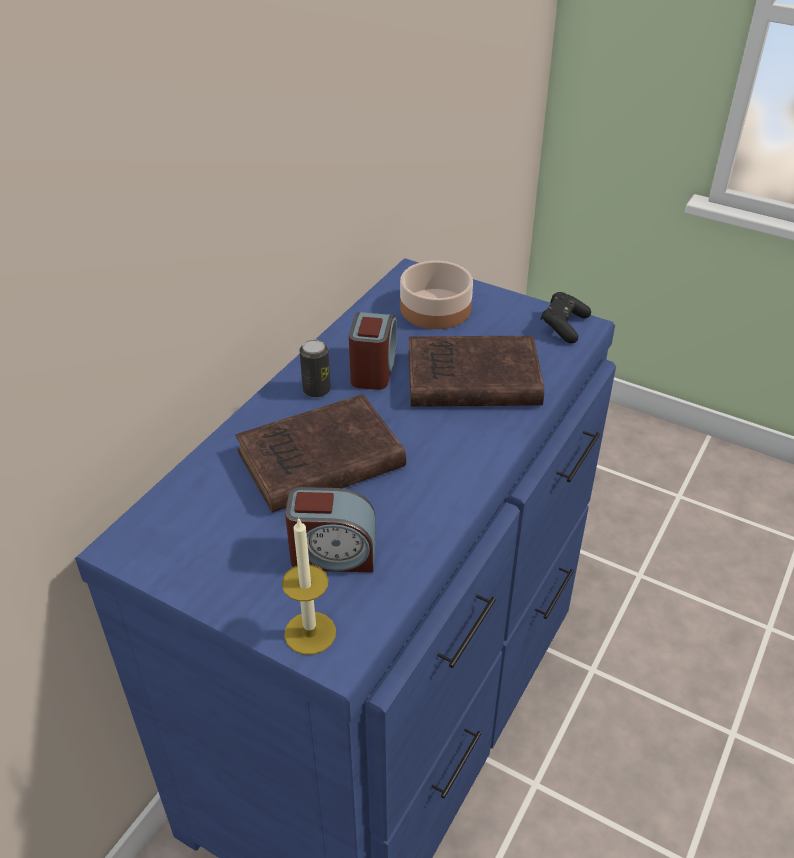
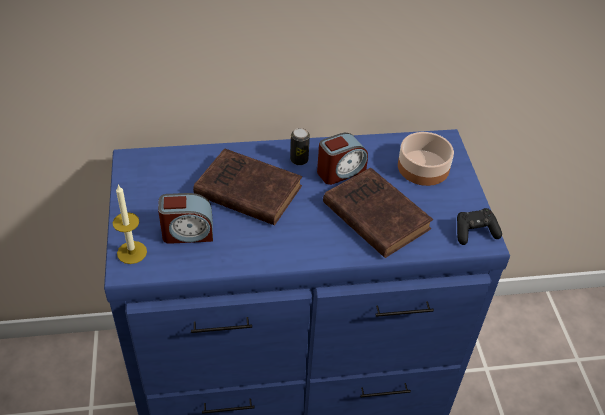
camera: 50 degrees right, 5 degrees up
alarm clock [285,487,376,573] -> alarm clock turned 60 degrees counterclockwise [158,193,213,244]

